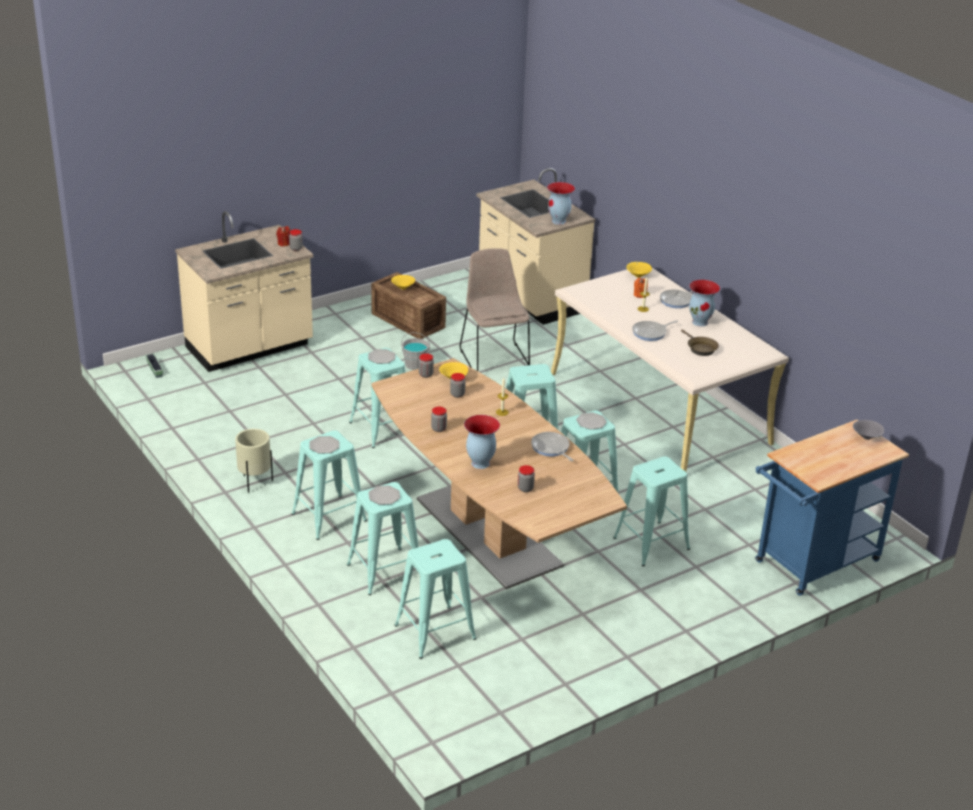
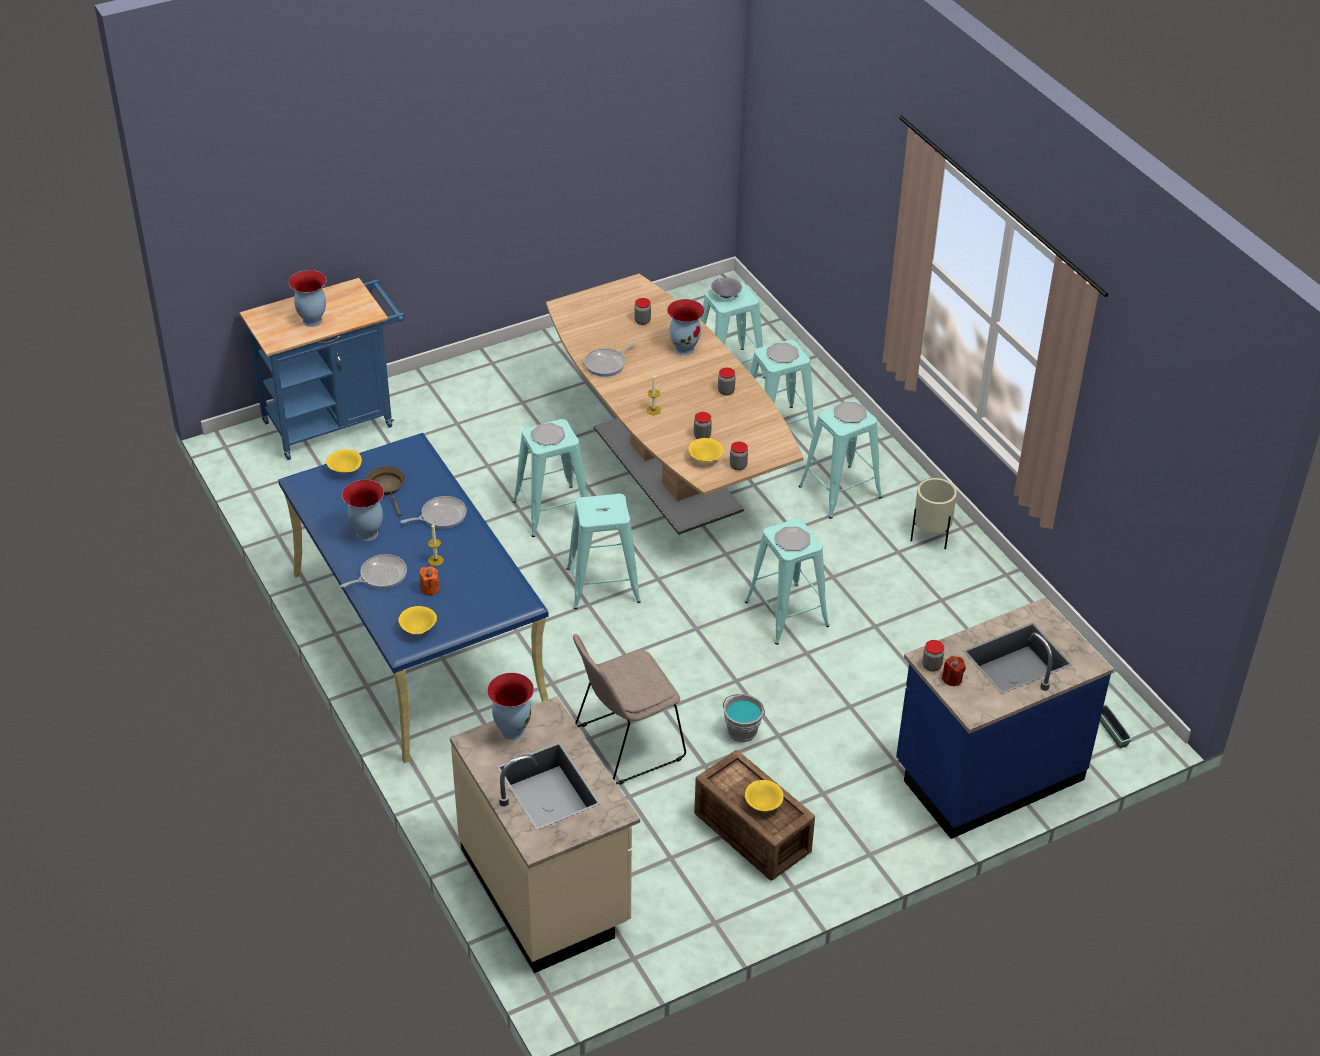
camera: 175 degrees left, 10 degrees up
beige counter [175,211,313,372] -> blue counter [896,598,1113,839]
beige chair [460,248,530,371] -> beige chair turned 75 degrees clockwise [573,634,686,785]
frying pan [531,432,574,461] -> frying pan turned 75 degrees clockwise [584,342,636,377]
beige desk [551,268,789,472] -> blue desk [278,433,549,763]
turquoise stool [613,456,690,566] -> none
grey bowl [853,420,884,440] -> grey bowl moved to [711,277,742,298]
none -> vase [289,270,327,327]
none -> yellow bowl [326,449,362,473]

